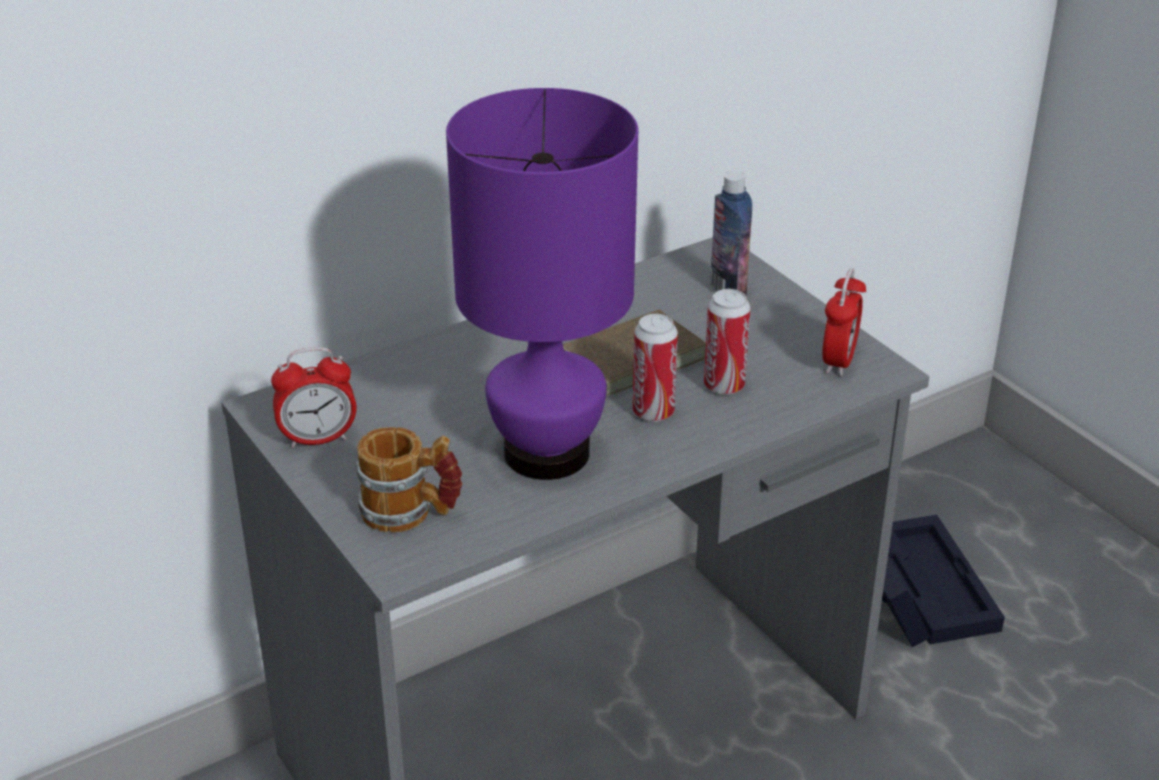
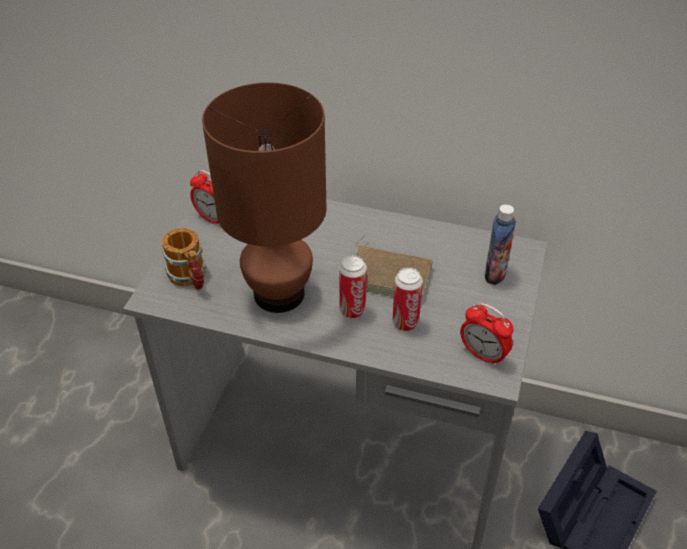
camera: 50 degrees right, 10 degrees up
purple table lamp [446,88,638,480] -> brown table lamp [202,83,326,313]
alarm clock [822,268,866,376] -> alarm clock turned 60 degrees clockwise [460,303,514,366]

